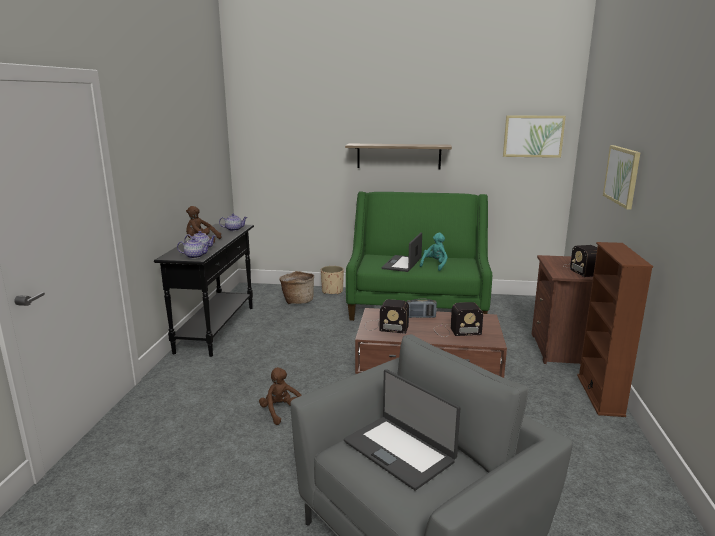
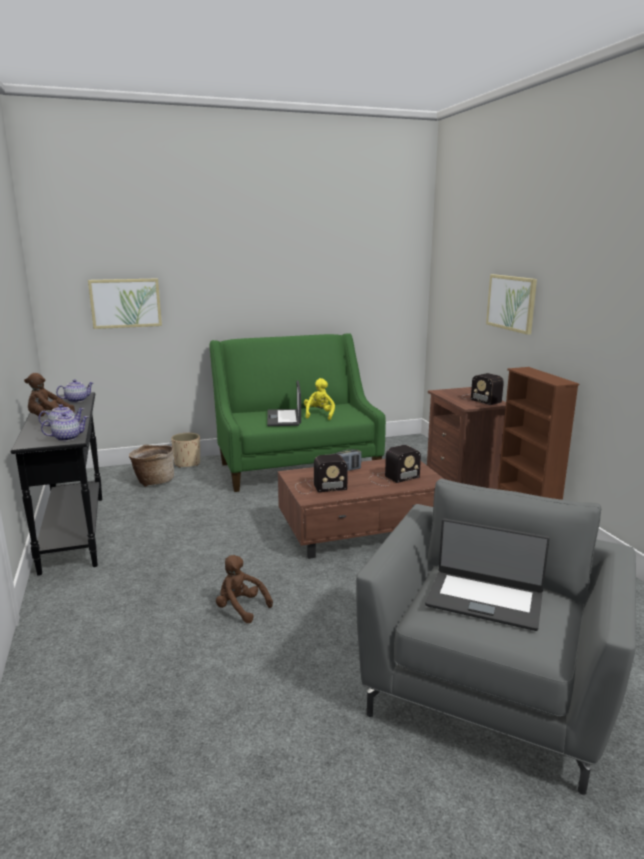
camera: 25 degrees left, 0 degrees up
shelf [345,144,452,169] -> none
turquoise plush toy [420,233,448,271] -> yellow plush toy [304,378,335,420]
picture [503,115,566,158] -> picture moved to [88,278,162,329]

